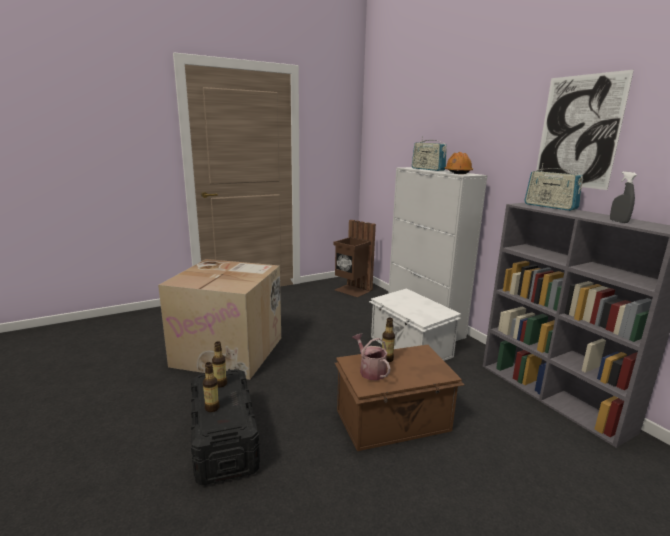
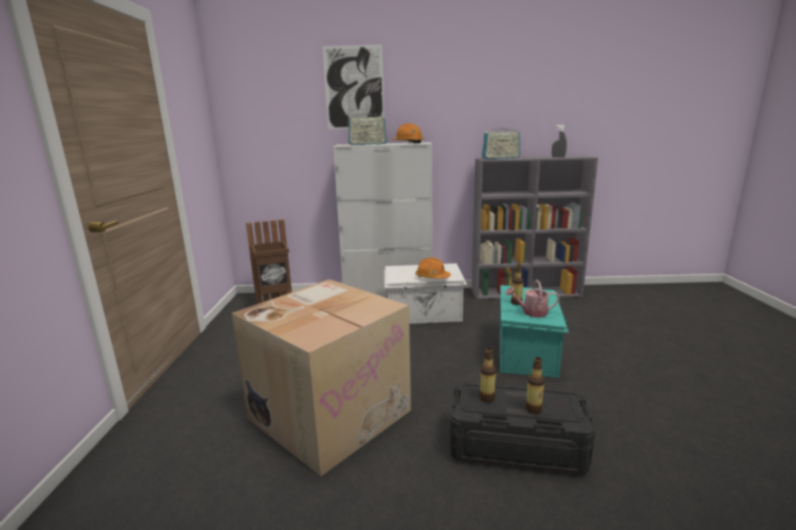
camera: 60 degrees left, 0 degrees up
brown storage box [335,345,464,451] -> turquoise storage box [500,285,569,378]
picture [536,70,634,190] -> picture moved to [322,45,385,129]
none -> orange hard hat [415,258,451,279]

